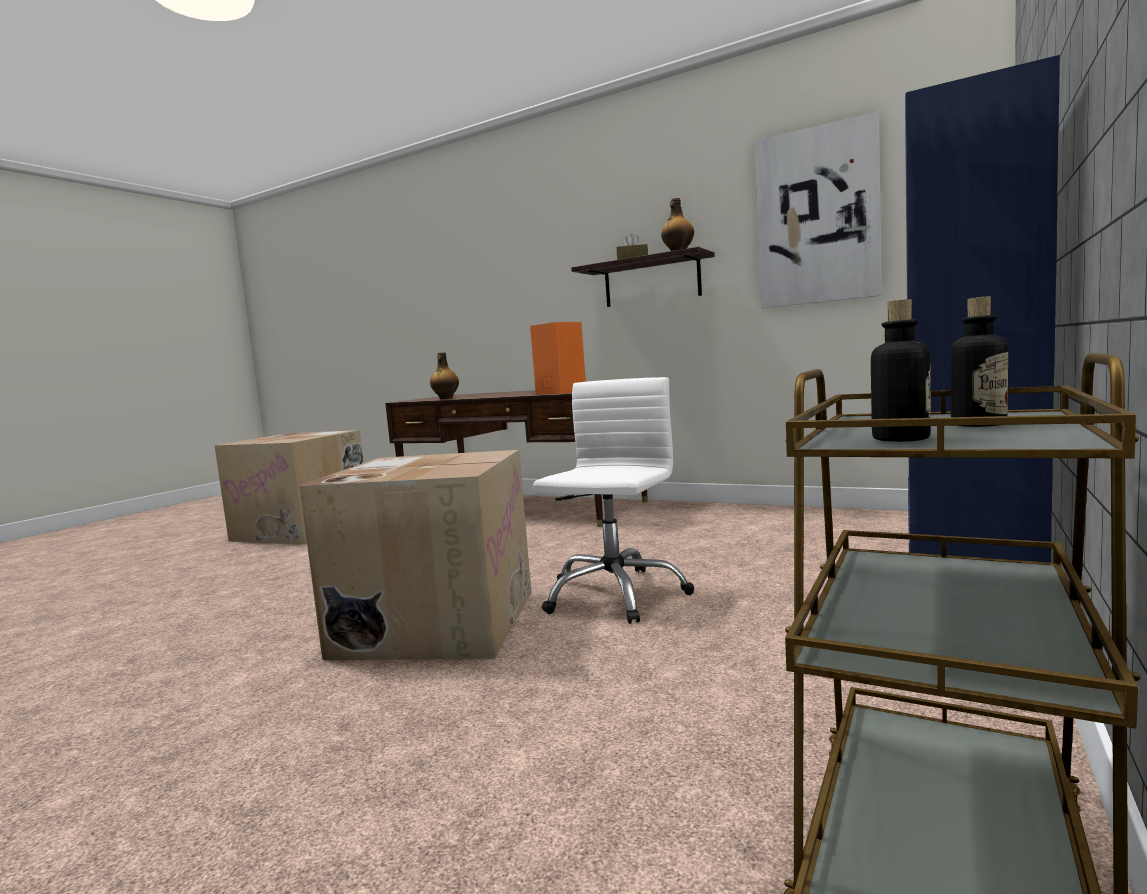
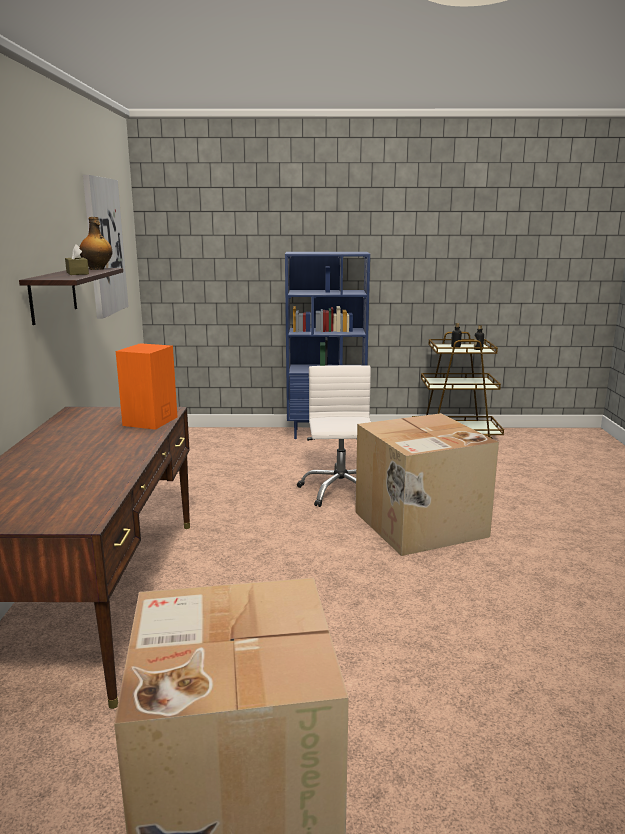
camera: 120 degrees left, 10 degrees up
bottle [430,352,459,399] -> none
white office chair [533,377,694,624] -> white office chair turned 90 degrees clockwise [297,365,371,507]

